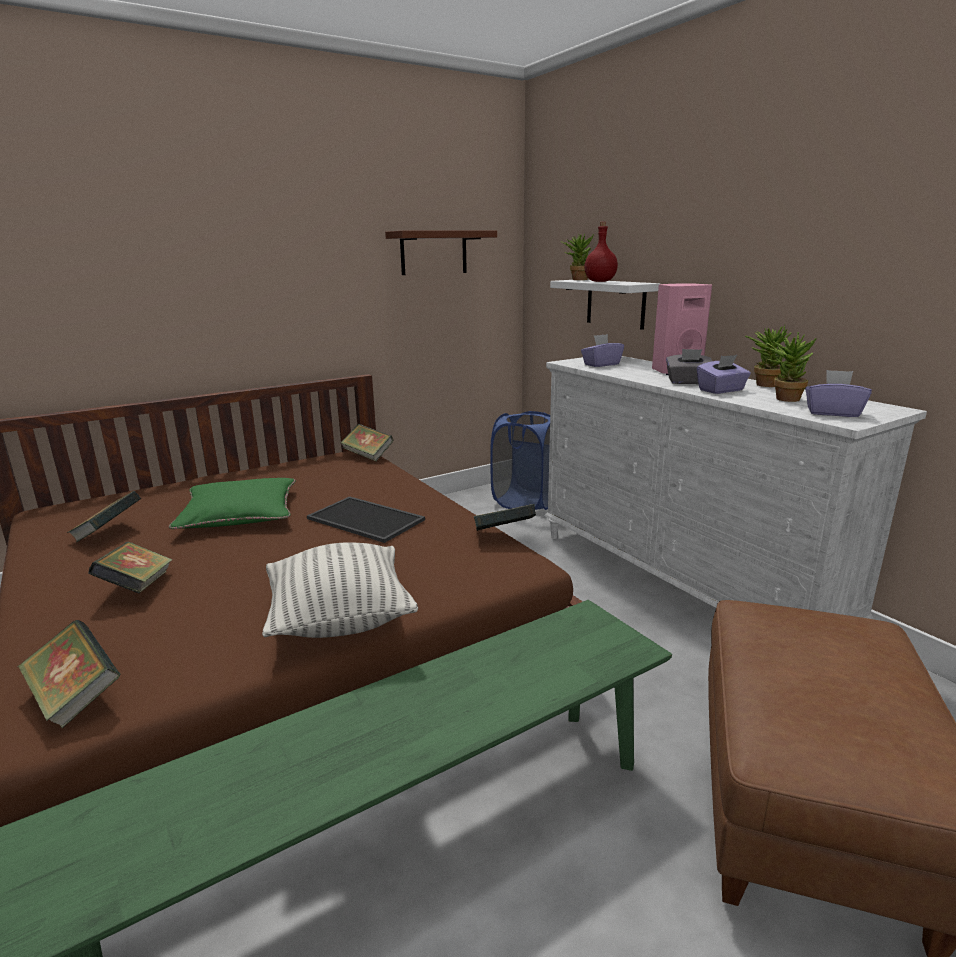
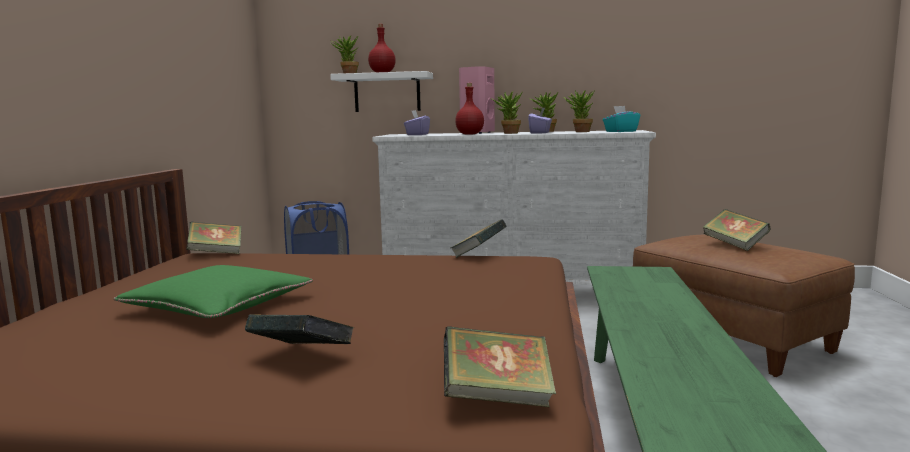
camera: 50 degrees left, 10 degrees down
book [67,491,141,543] -> book moved to [703,209,770,251]
pillow [262,542,418,638] -> none
tray [307,496,425,543] -> none
brown shelf [385,231,497,275] -> none
grey tissue box [666,349,712,384] -> potted plant [492,92,522,134]
purple tissue box [805,370,872,417] -> turquoise tissue box [603,106,640,132]
none -> red bottle [455,83,484,135]

